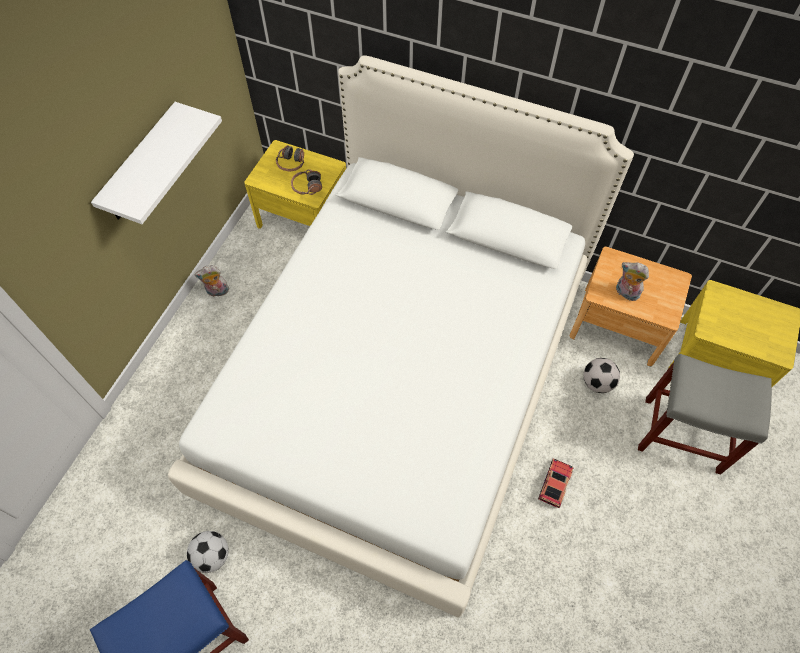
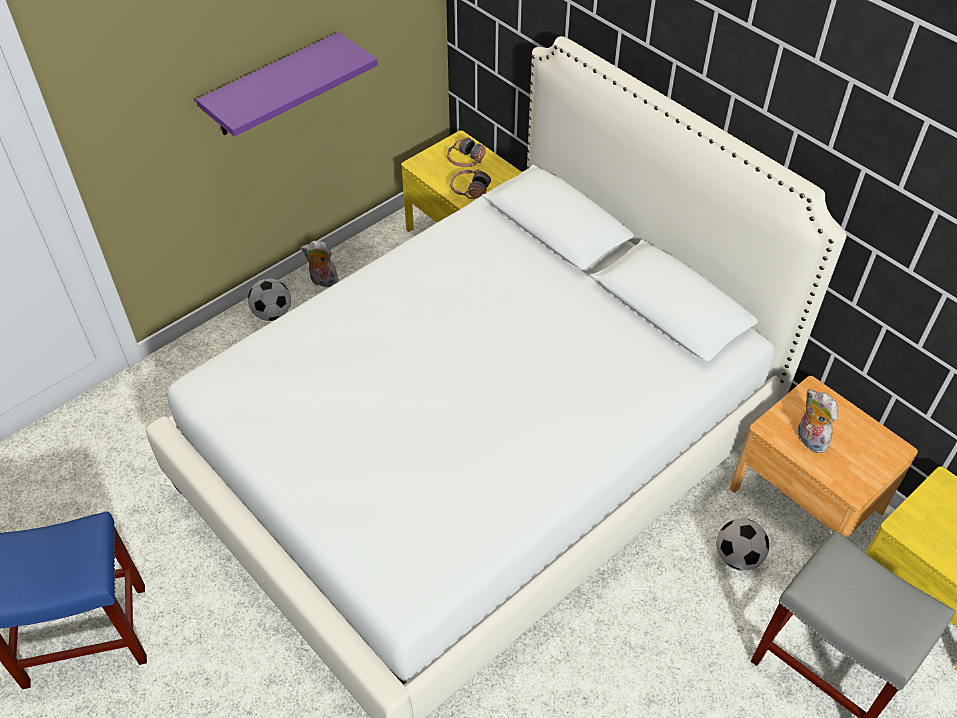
camera: 25 degrees right, 10 degrees down
white shelf [91,102,222,224] -> purple shelf [196,32,378,137]
football [187,531,229,573] -> football moved to [248,279,291,321]
toy car [538,459,574,508] -> none

